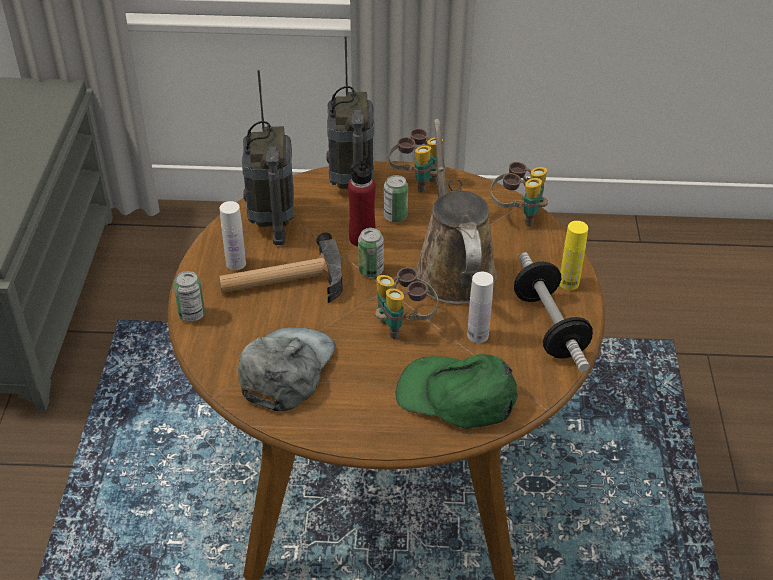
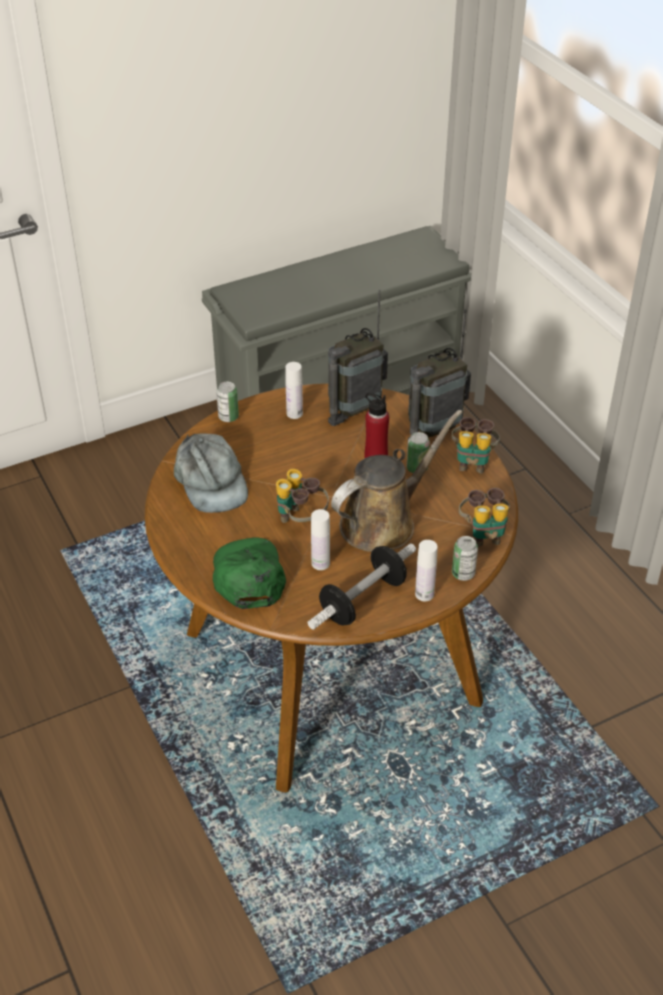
camera: 60 degrees right, 0 degrees up
hammer [219,233,343,303] -> none
grey cap [238,327,335,411] -> grey cap turned 75 degrees clockwise [174,434,248,513]
can [358,228,384,277] -> can moved to [452,536,478,581]
yellow bottle [560,221,588,290] -> white bottle [415,540,438,601]

